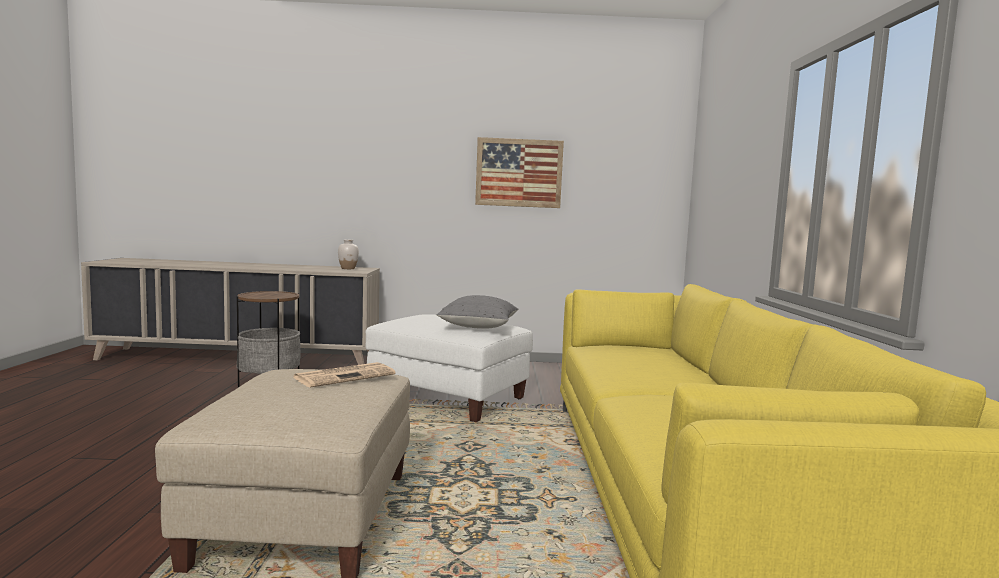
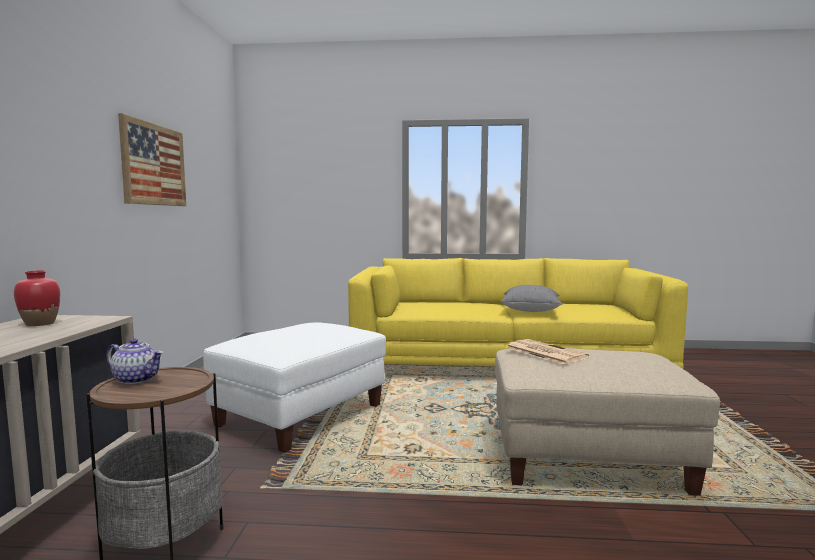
camera: 85 degrees left, 0 degrees up
white vase [338,240,359,269] -> red vase [14,270,60,326]
grey pillow [437,295,518,329] -> grey pillow moved to [500,285,562,312]
none -> teapot [106,338,164,384]

